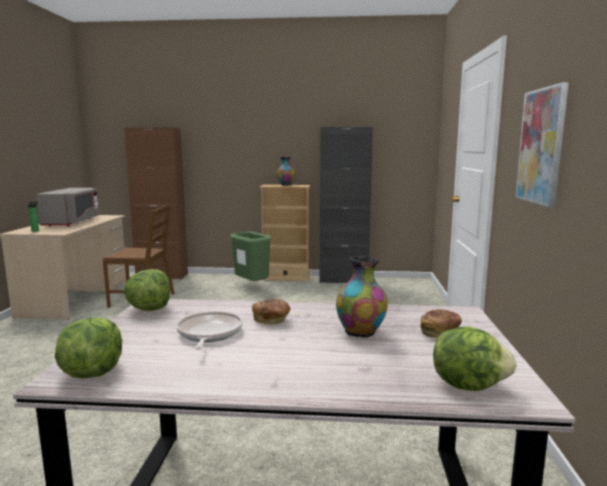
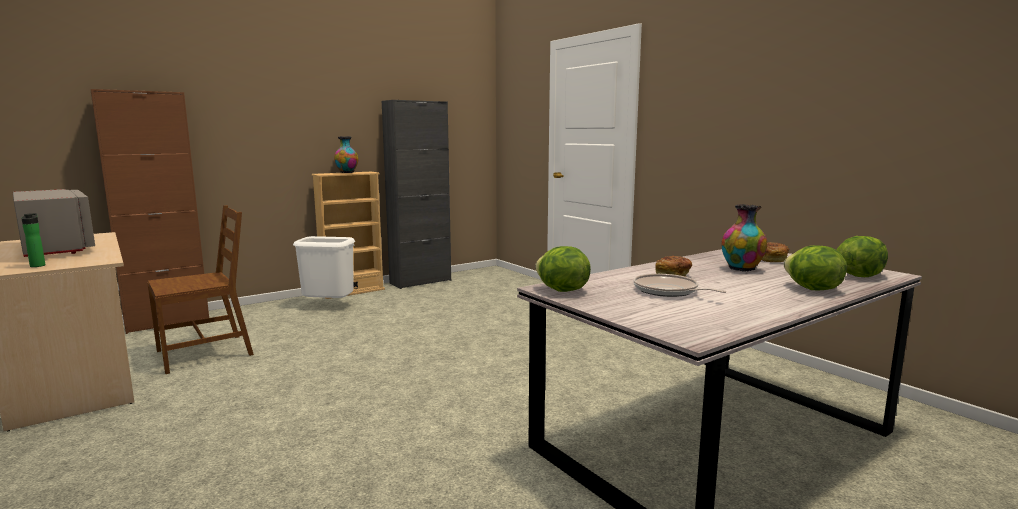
camera: 40 degrees left, 0 degrees up
lettuce [55,317,122,378] -> lettuce moved to [784,245,847,291]
green trash can [230,231,272,281] -> white trash can [293,236,355,298]
picture [515,82,569,208] -> none

